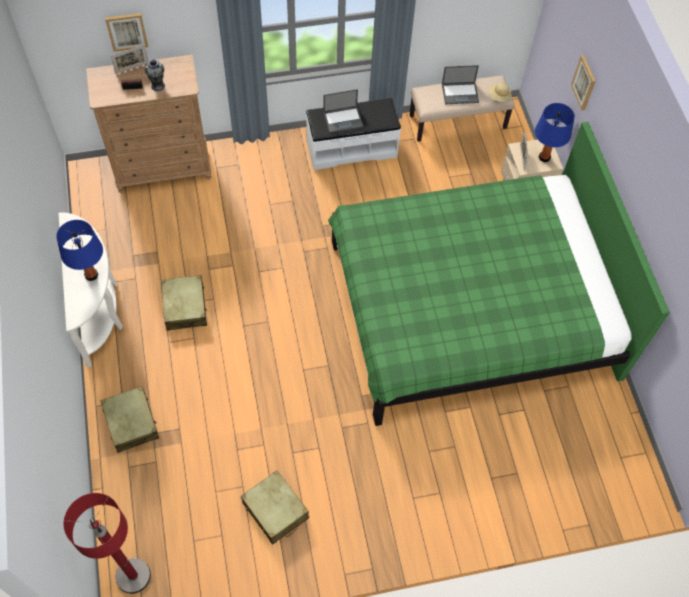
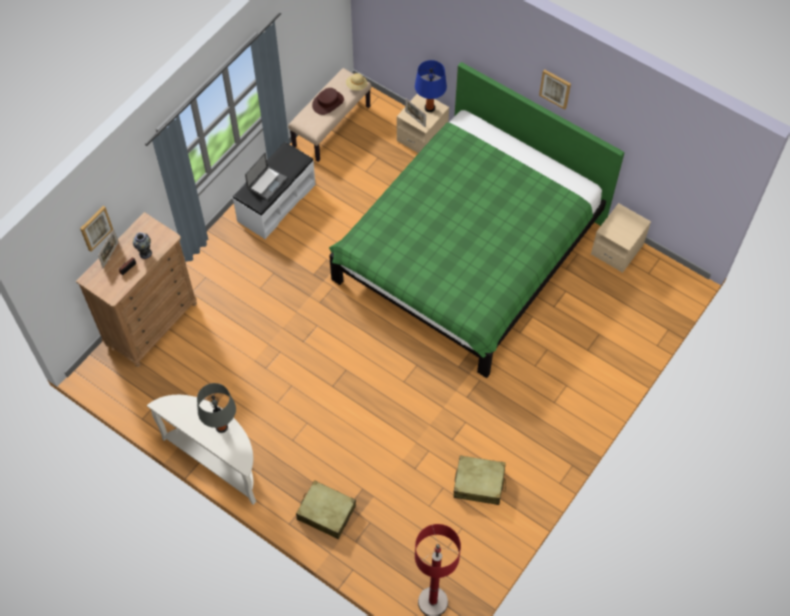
camera: 40 degrees left, 0 degrees up
blue table lamp [56,220,103,281] -> grey table lamp [197,383,236,433]
beige suitcase [161,275,207,331] -> none
laptop [442,65,479,104] -> brown hat [312,88,344,115]
picture [571,55,595,110] -> picture moved to [539,69,571,110]
none -> beige nightstand [591,203,651,273]

